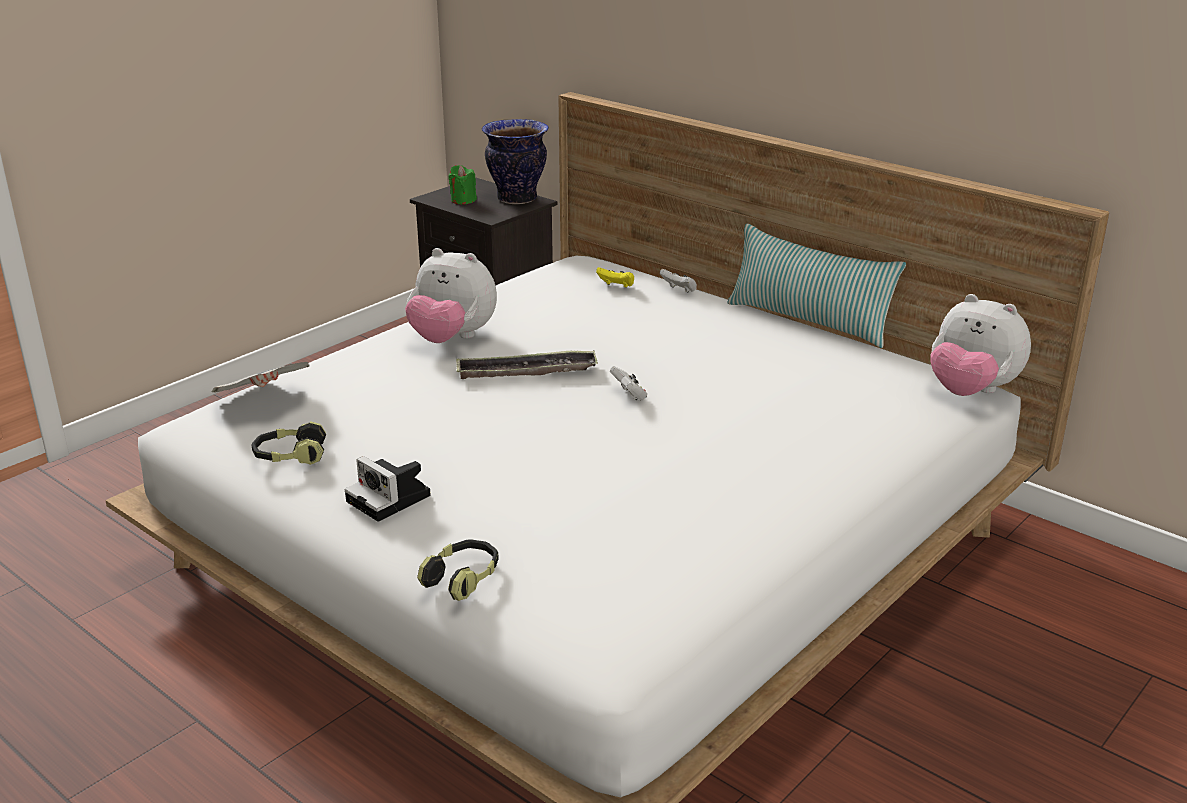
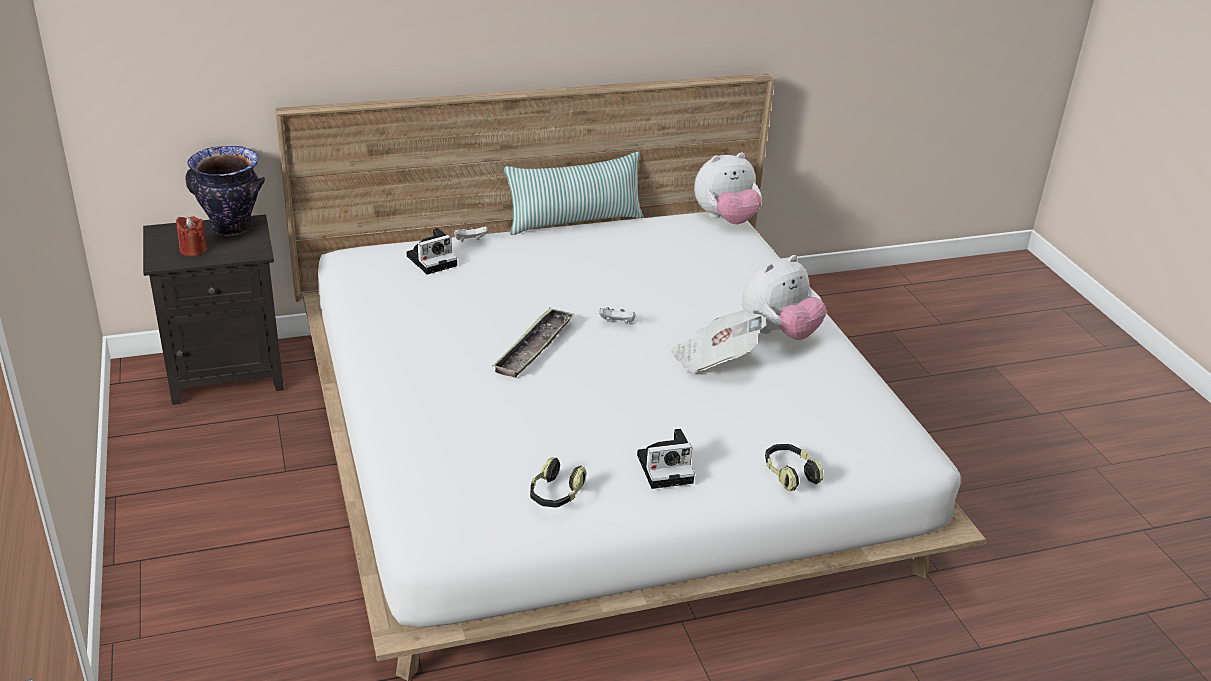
camera: 60 degrees left, 5 degrees up
newspaper [211,362,309,393] -> newspaper moved to [671,309,767,374]
plush toy [405,248,497,343] -> plush toy moved to [742,255,827,340]
green candle [448,165,477,204] -> red candle [176,216,207,256]
yellow game controller [596,267,634,288] -> camera [407,228,457,275]

